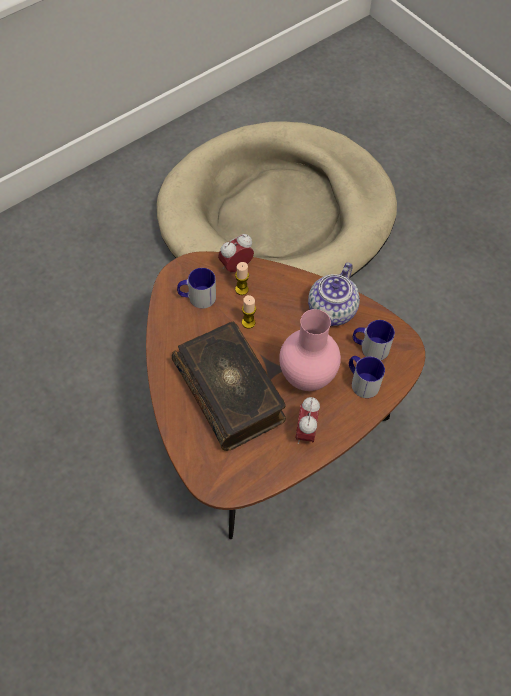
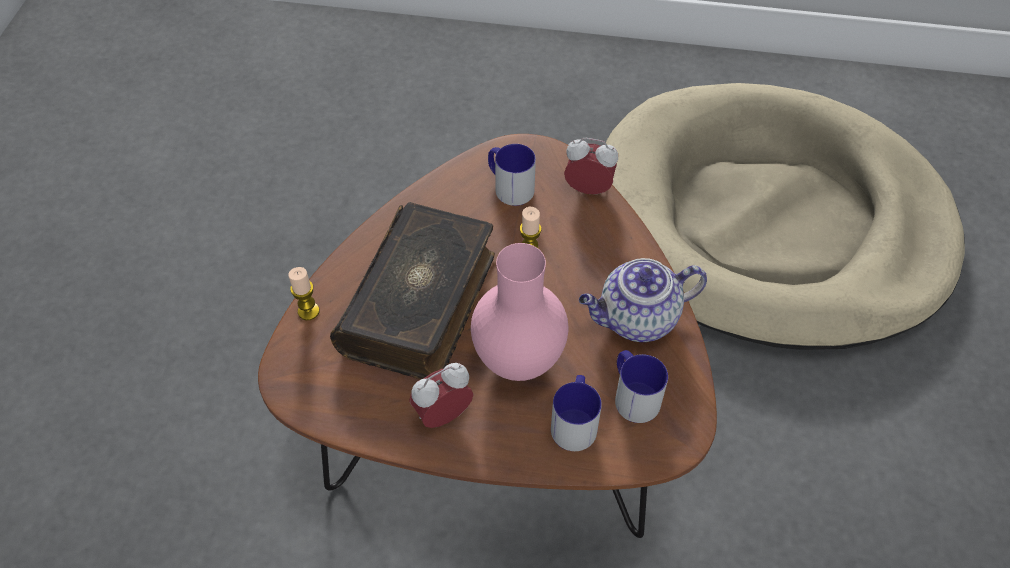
camera: 50 degrees right, 5 degrees down
candle [235,262,249,295] -> candle moved to [288,267,320,320]

